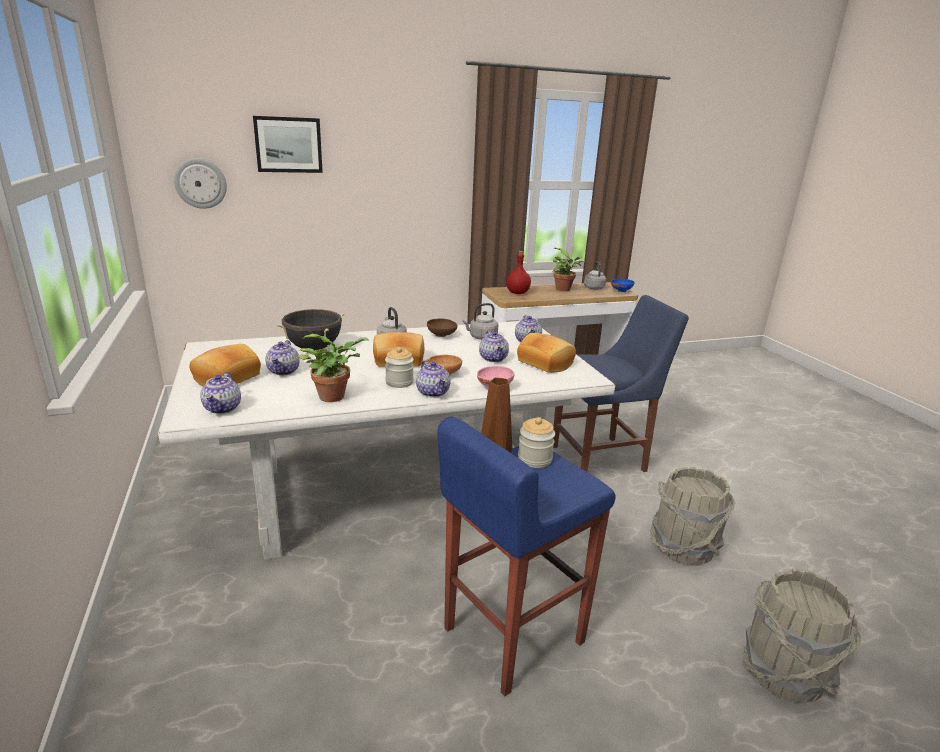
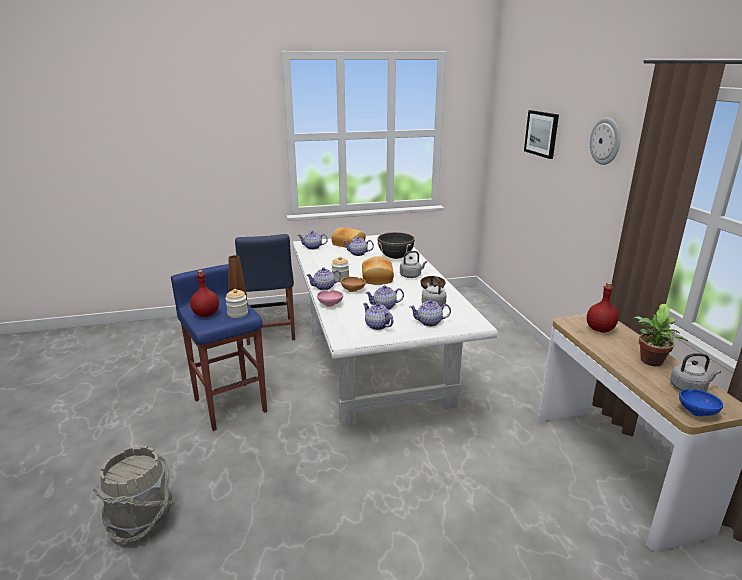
camera: 95 degrees right, 0 degrees up
wall clock [174,158,227,209] -> wall clock moved to [590,117,620,165]
potted plant [298,334,370,402] -> none
bread [517,333,576,373] -> teapot [363,303,393,330]
blue chair [553,295,689,472] -> blue chair moved to [235,234,295,345]
grey bucket [650,467,735,566] -> none
none -> red bottle [190,270,219,317]

